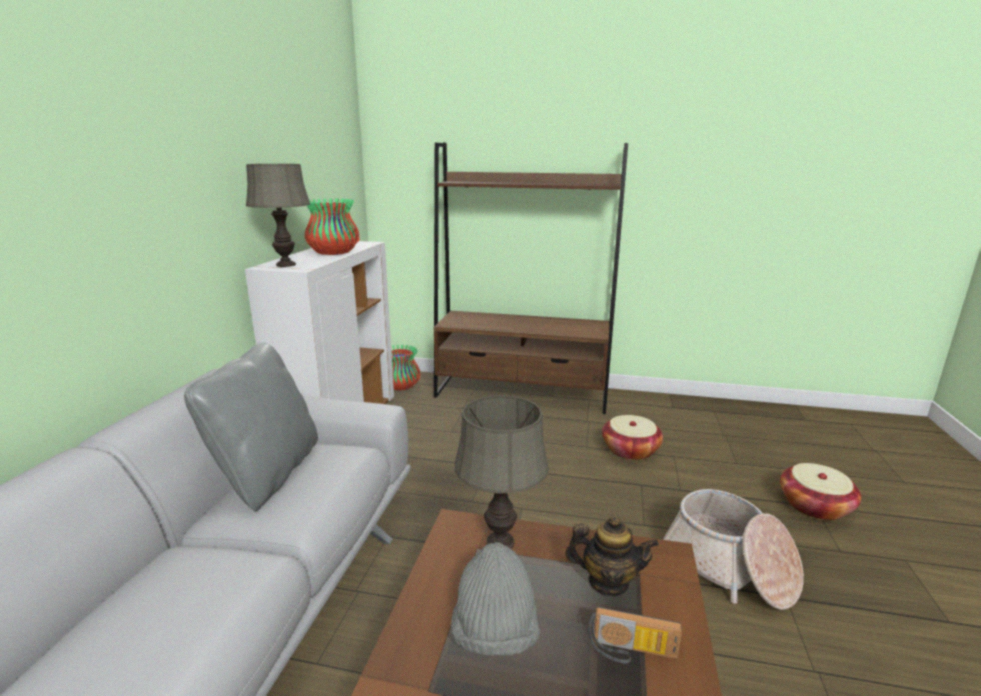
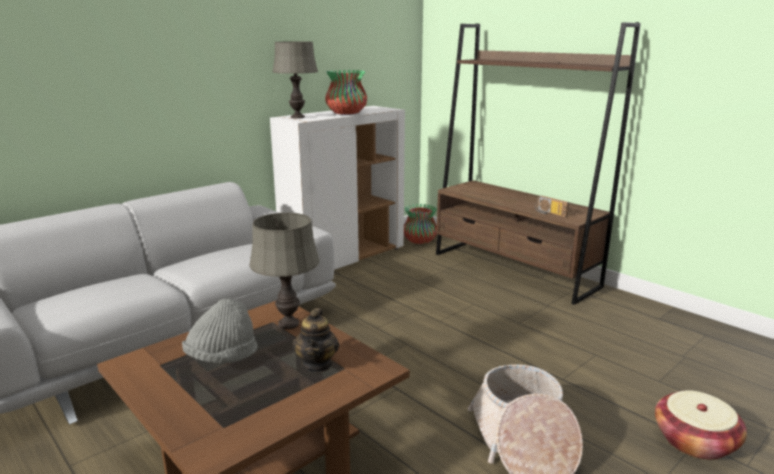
camera: 35 degrees right, 0 degrees up
grey pillow [184,342,318,511] -> none
teapot [565,515,659,596] -> teapot turned 45 degrees clockwise [292,308,339,373]
radio [588,607,682,663] -> radio moved to [535,195,569,217]
basket [602,415,663,460] -> none

